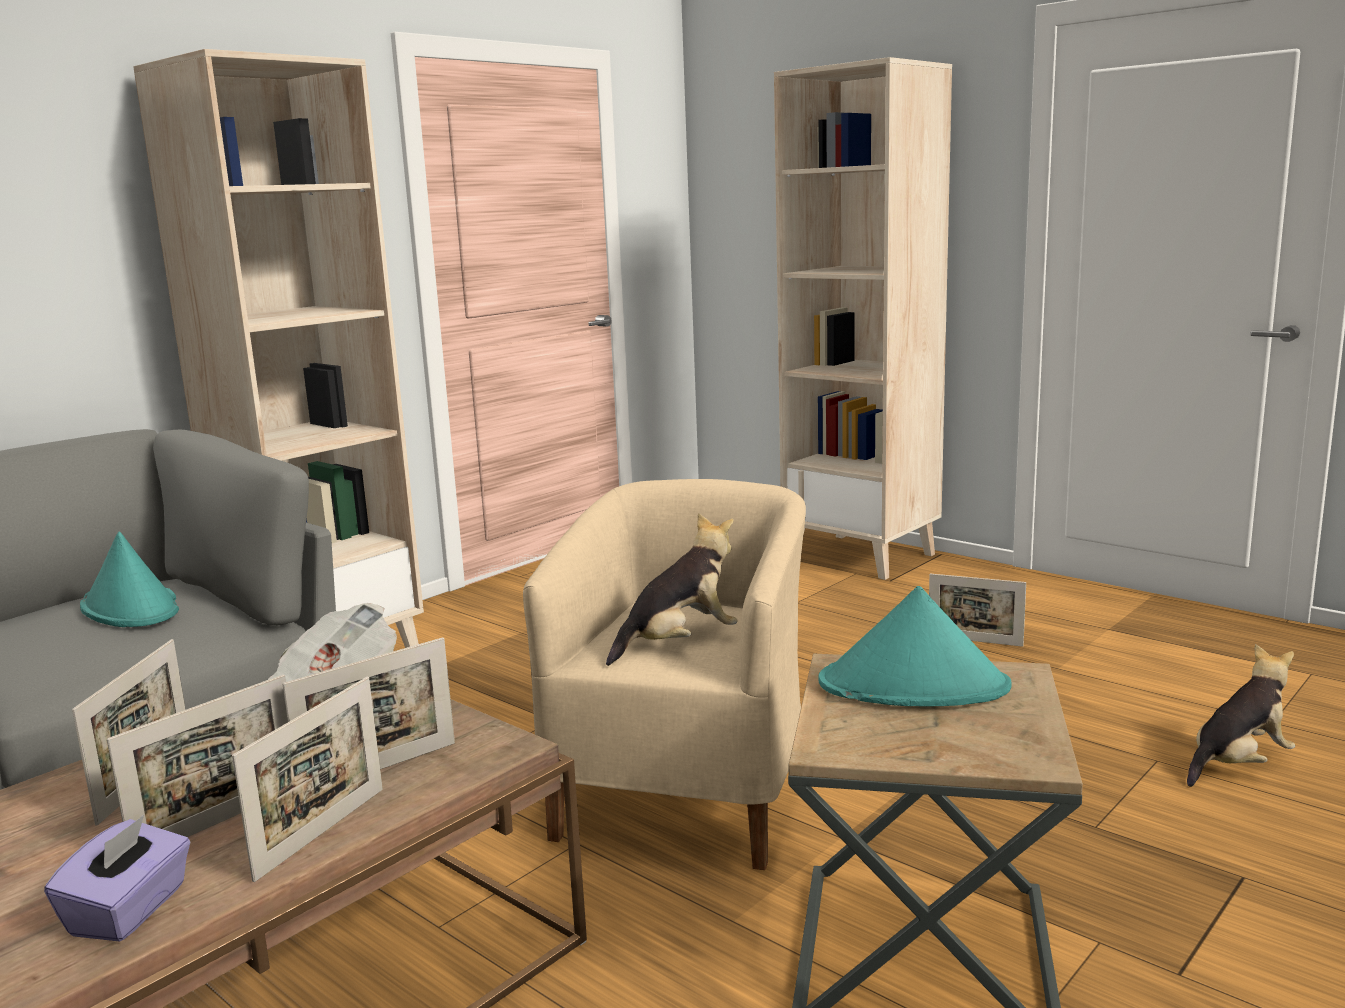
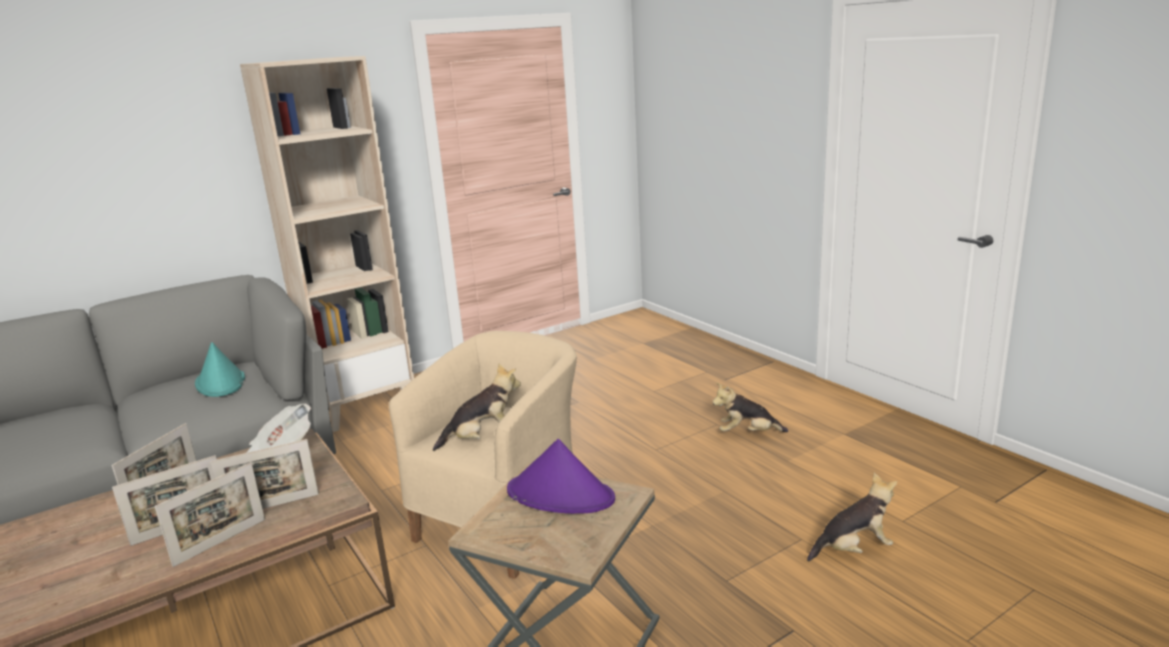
camera: 15 degrees right, 5 degrees up
purple tissue box [44,815,190,942] -> none
beige bookcase [774,57,952,580] -> none
turquoise hat [818,586,1012,706] -> purple hat [507,439,615,514]
picture frame [929,574,1026,647] -> plush toy [712,382,788,432]

